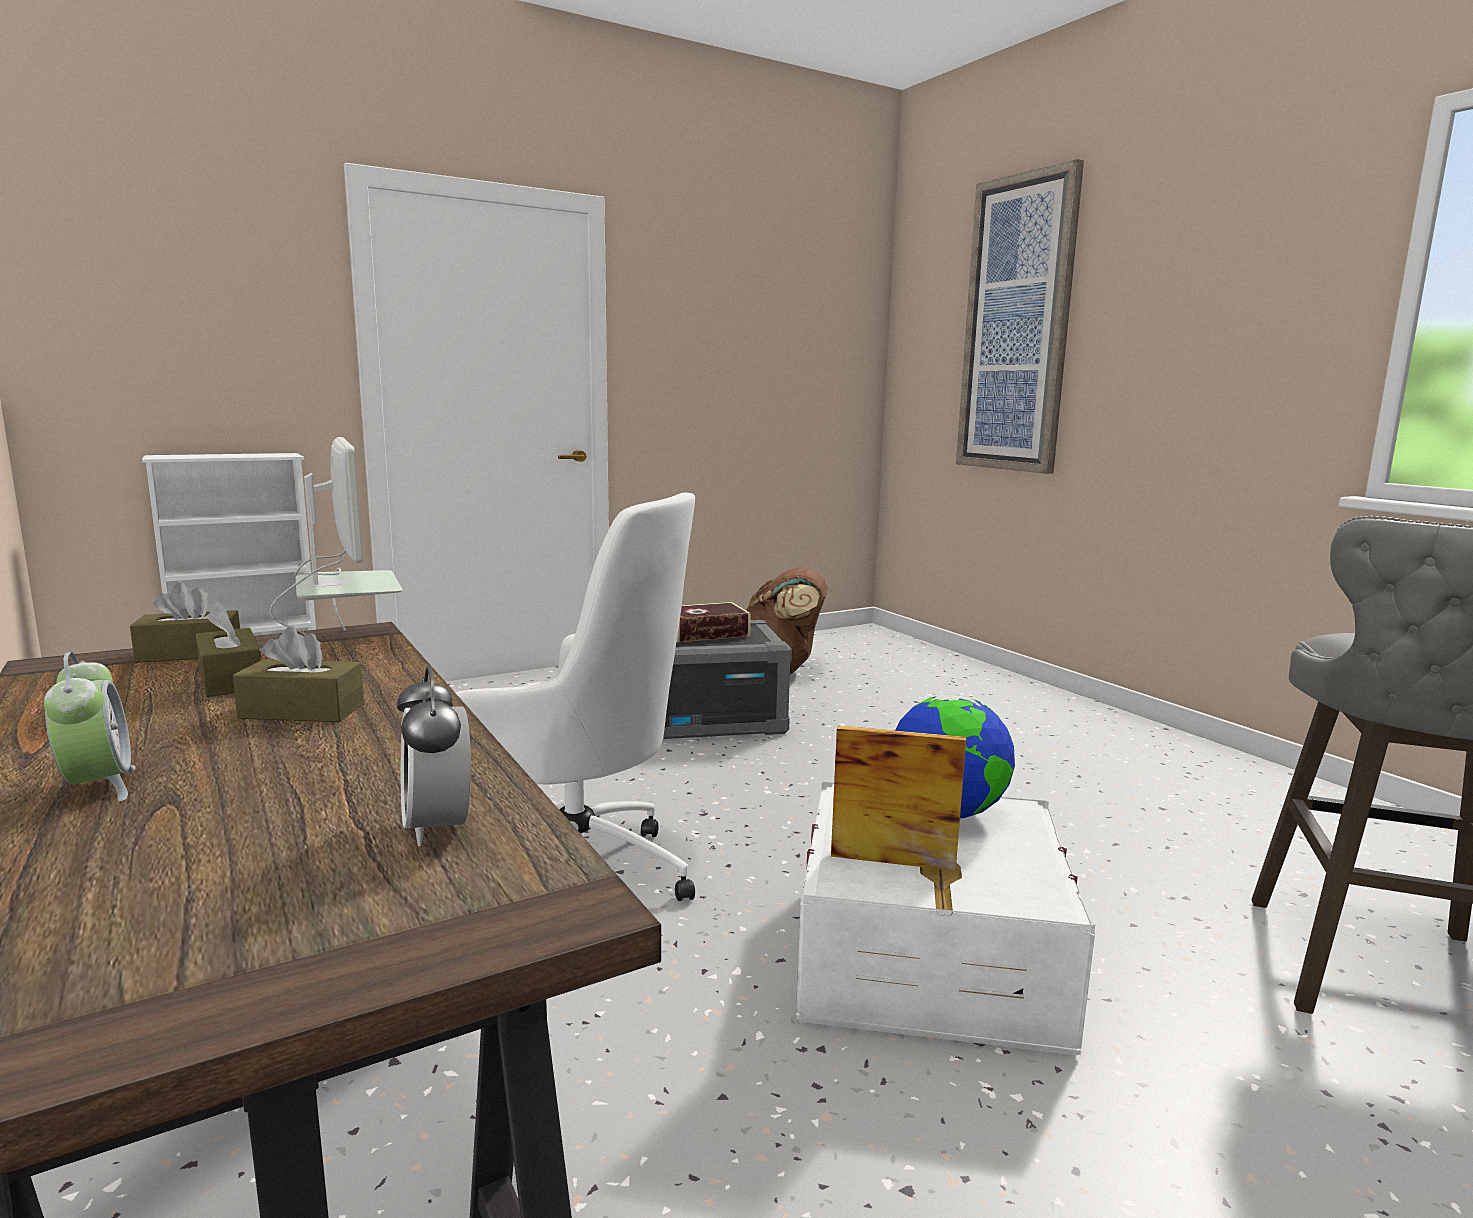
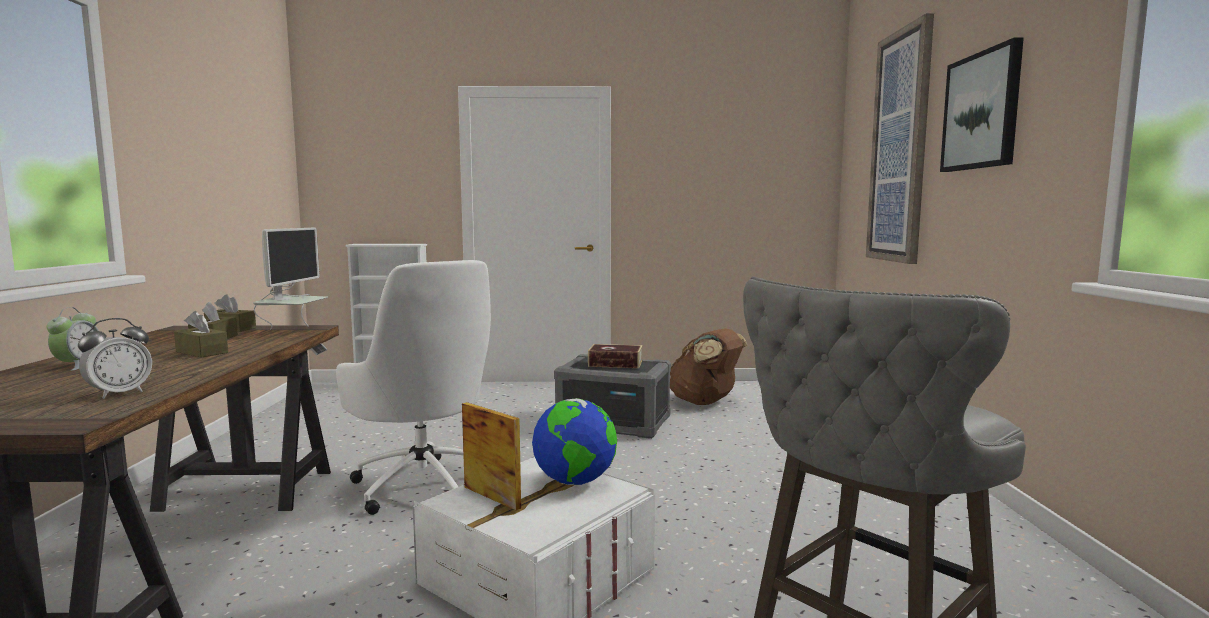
camera: 30 degrees right, 5 degrees down
alarm clock [397,666,471,846] -> alarm clock turned 150 degrees counterclockwise [78,318,152,399]
none -> picture [940,37,1024,172]

